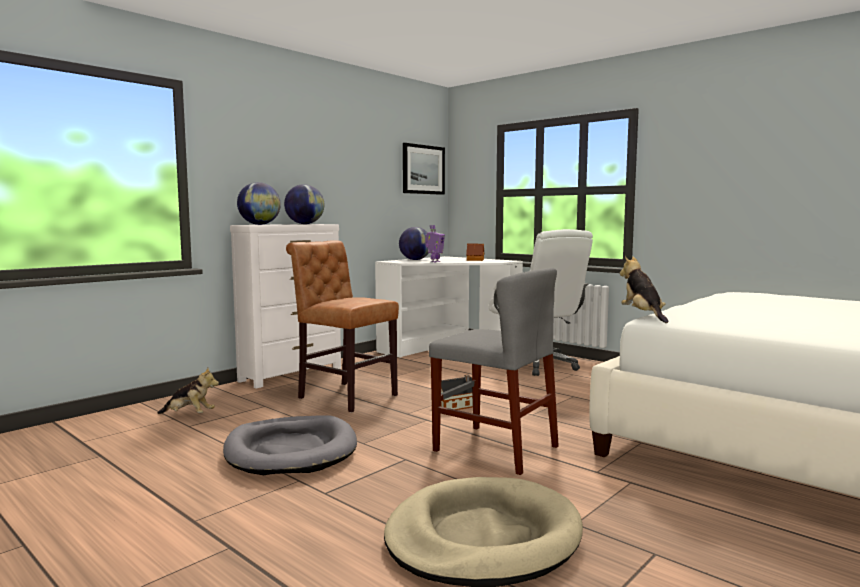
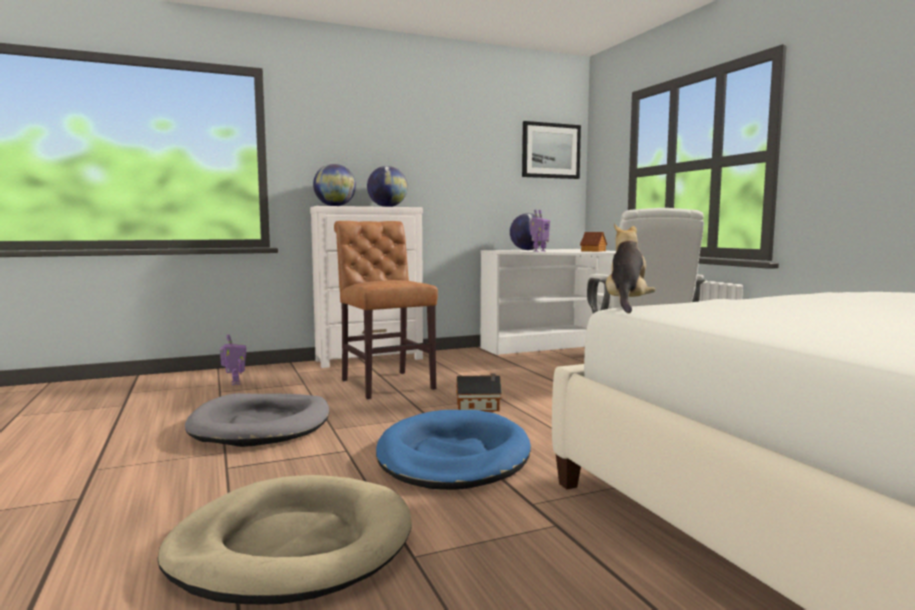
camera: 25 degrees right, 0 degrees up
plush toy [157,368,219,414] -> toy robot [220,334,246,385]
grey chair [429,268,559,475] -> blue dog bed [376,410,531,490]

